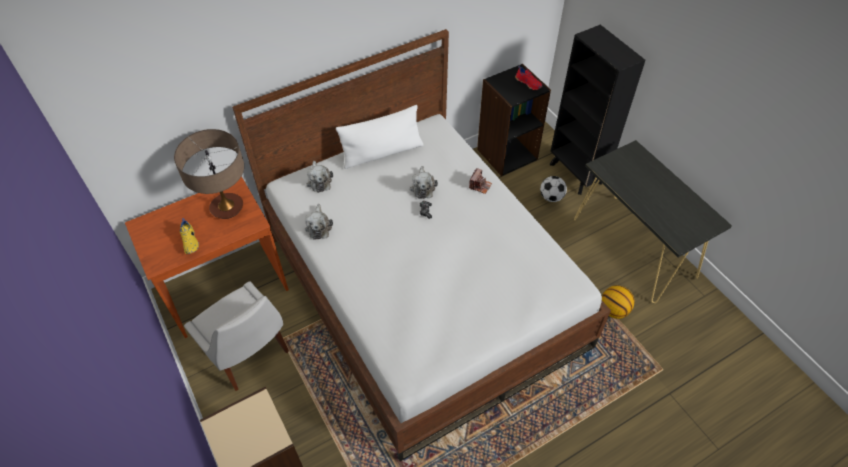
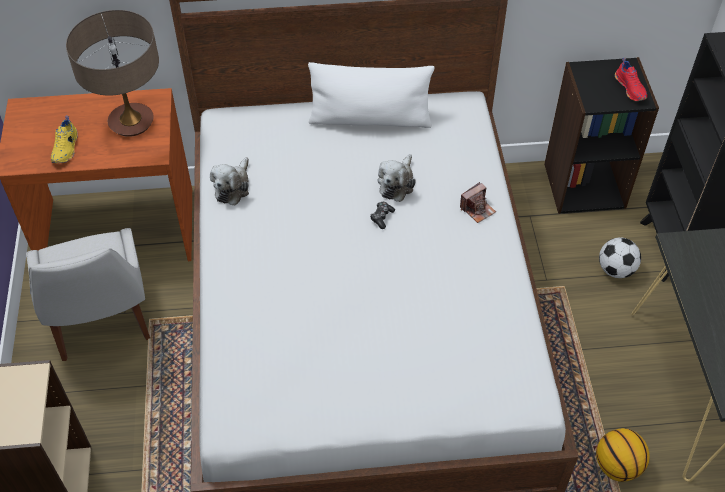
camera: 25 degrees right, 0 degrees up
plush toy [307,161,333,193] -> none

